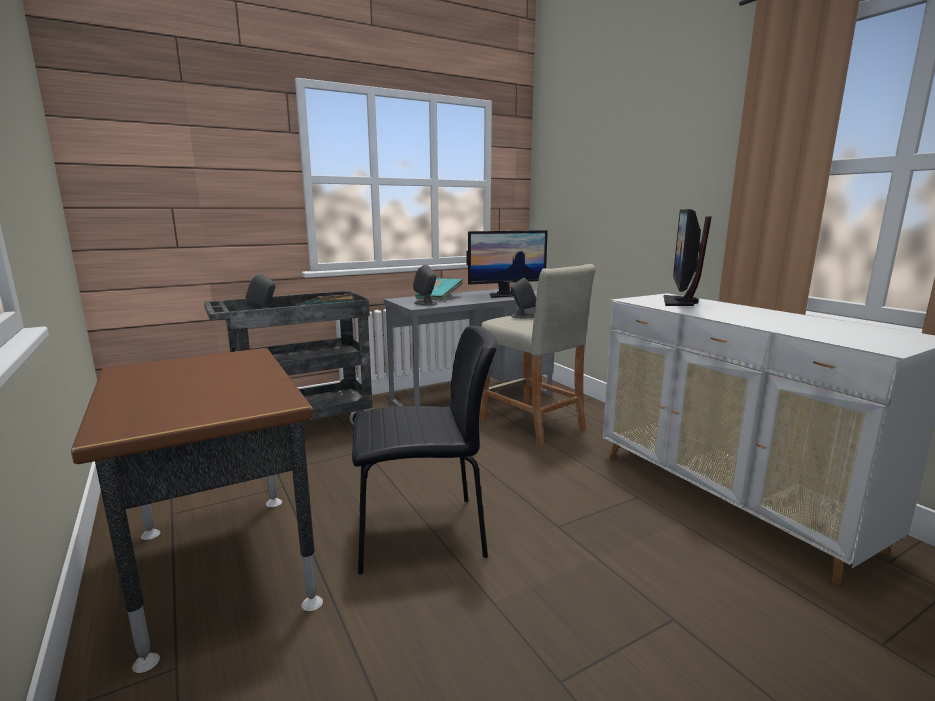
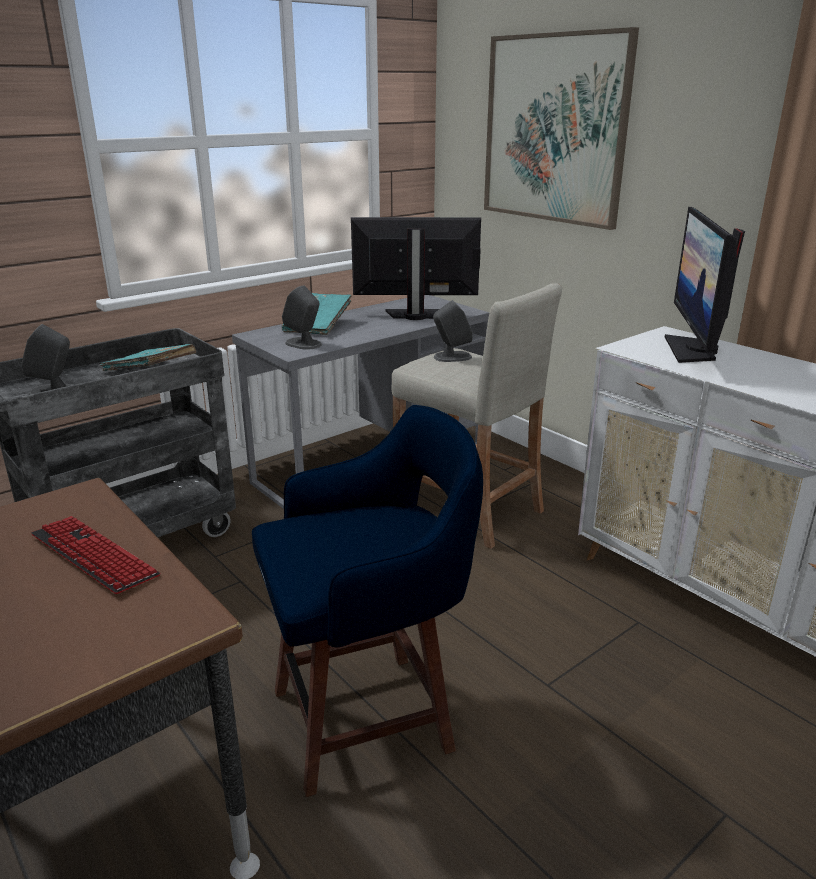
camera: 10 degrees left, 10 degrees up
black chair [352,326,497,574] -> blue stool [252,405,483,797]
monitor [467,230,548,298] -> monitor turned 150 degrees counterclockwise [351,217,481,320]
none -> keyboard [31,516,161,594]
none -> picture [484,27,639,230]

